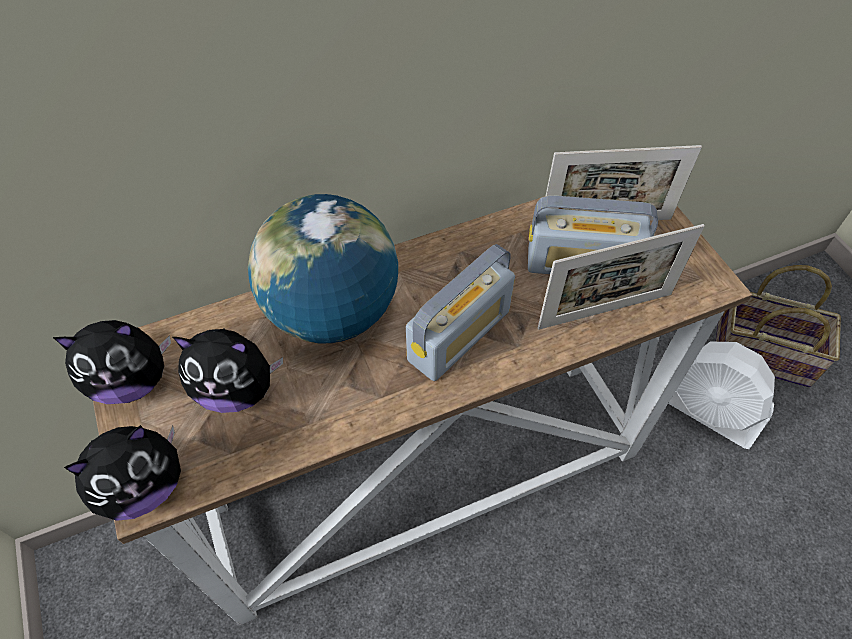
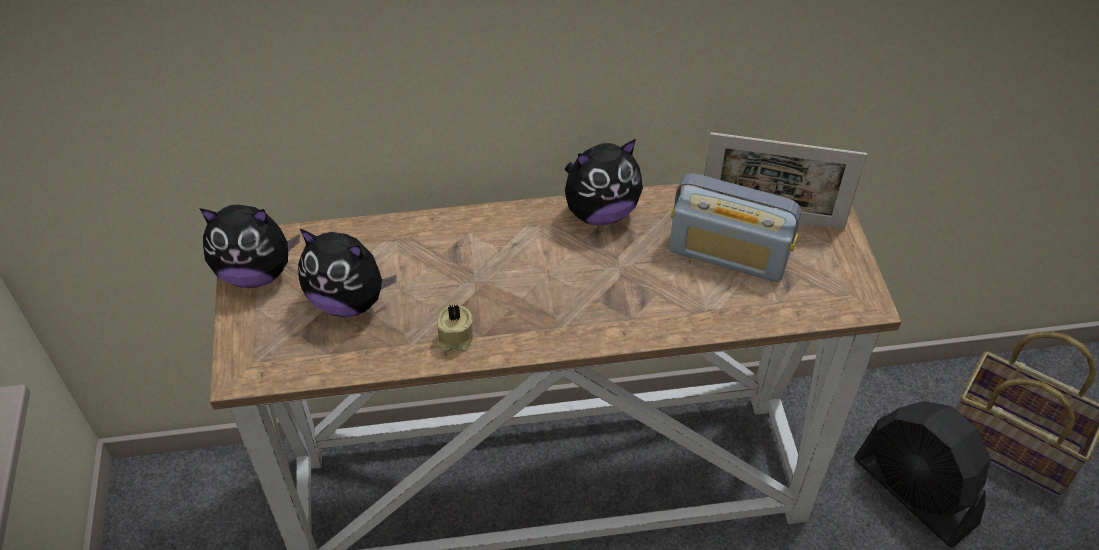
camera: 15 degrees right, 5 degrees down
plush toy [64,425,181,521] -> plush toy moved to [565,139,643,226]
globe [248,194,398,343] -> none
radio [406,244,515,381] -> none
picture frame [538,224,705,330] -> none
white fan [668,342,775,449] -> black fan [854,401,991,548]
none -> beige candle [437,304,473,352]

